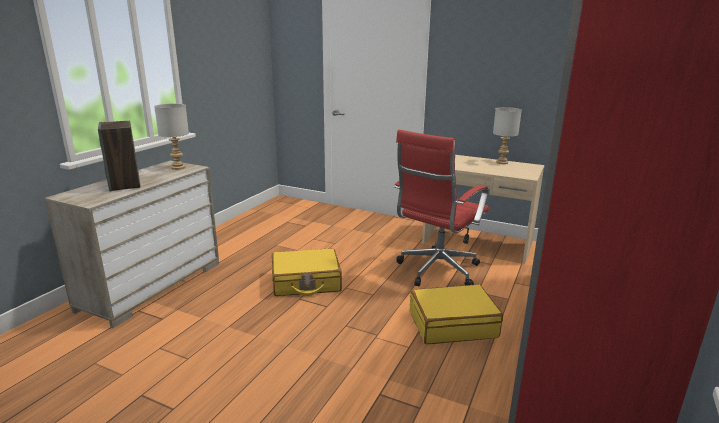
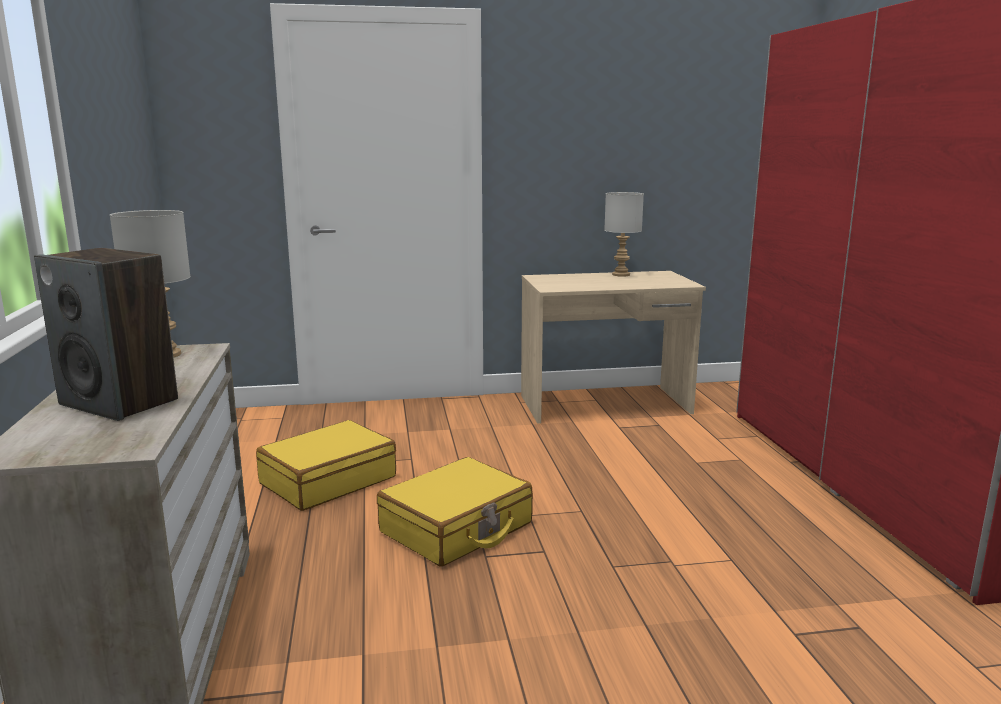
camera: 35 degrees left, 5 degrees down
red office chair [393,130,489,286] -> none
yellow suitcase [410,284,503,344] -> yellow suitcase moved to [256,420,396,511]

